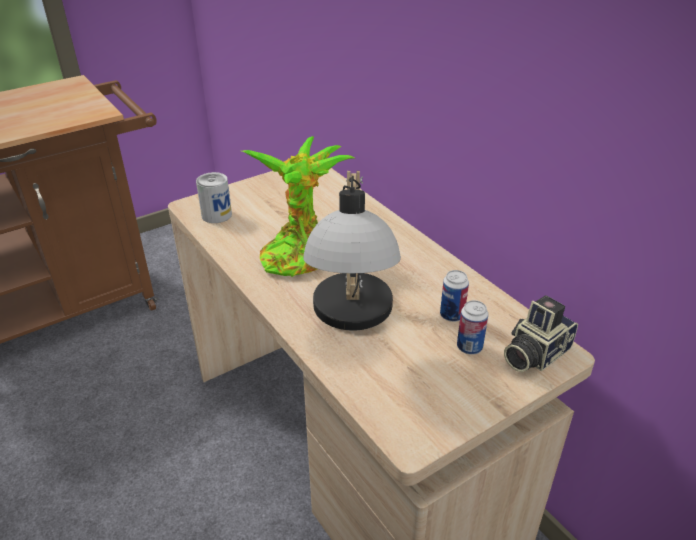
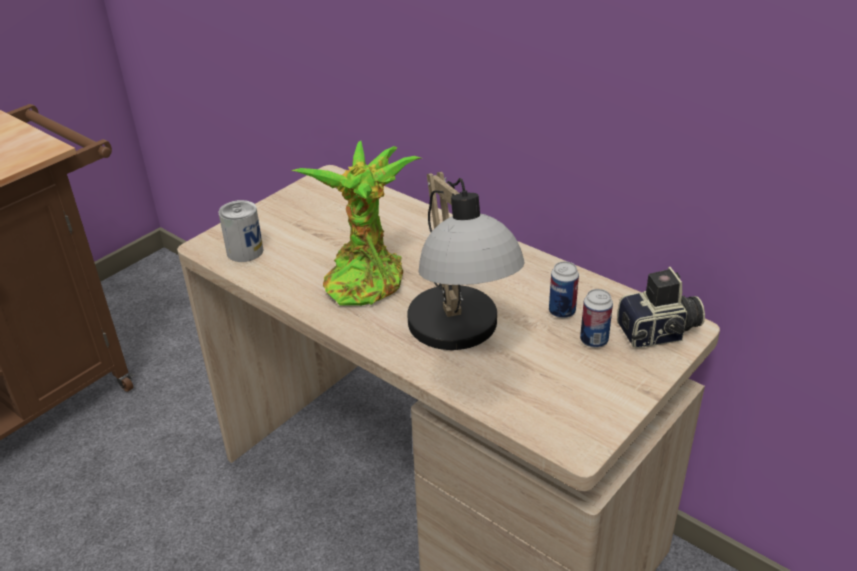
camera: 15 degrees left, 0 degrees up
camera [504,295,578,372] -> camera turned 135 degrees counterclockwise [617,267,705,348]

